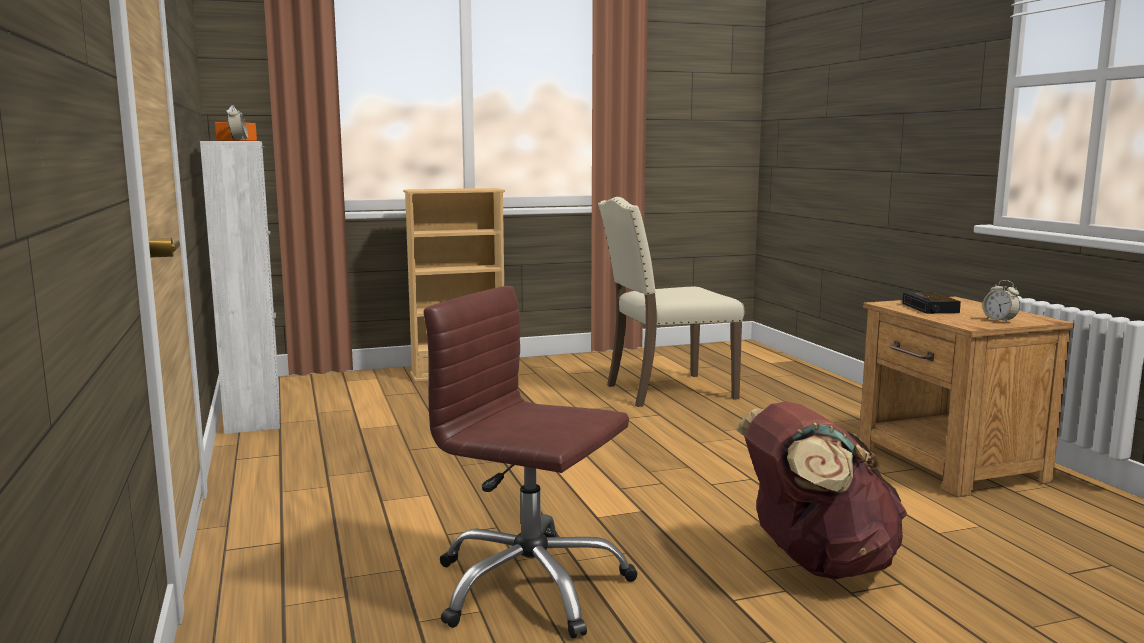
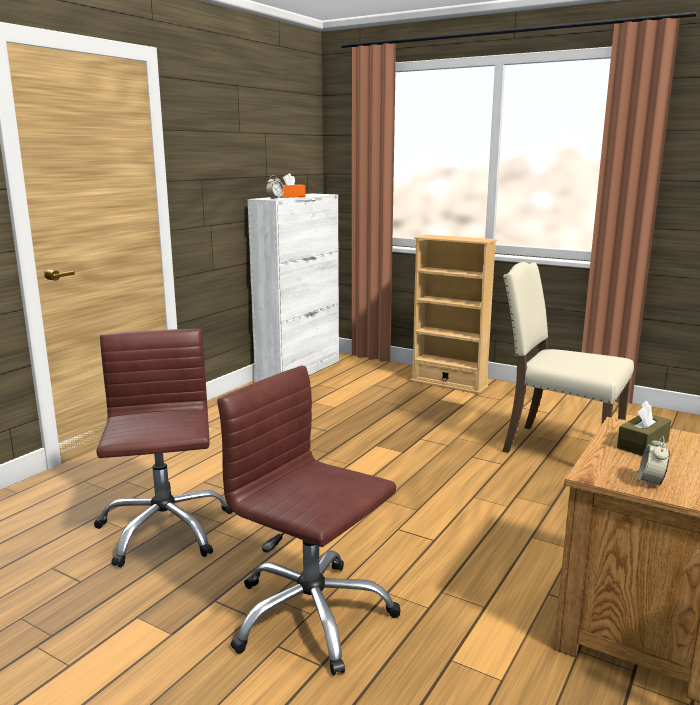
camera: 50 degrees right, 5 degrees up
brown backpack [736,402,907,579] -> brown office chair [217,365,401,675]
alarm clock [902,292,961,314] -> brown tissue box [617,400,671,456]

